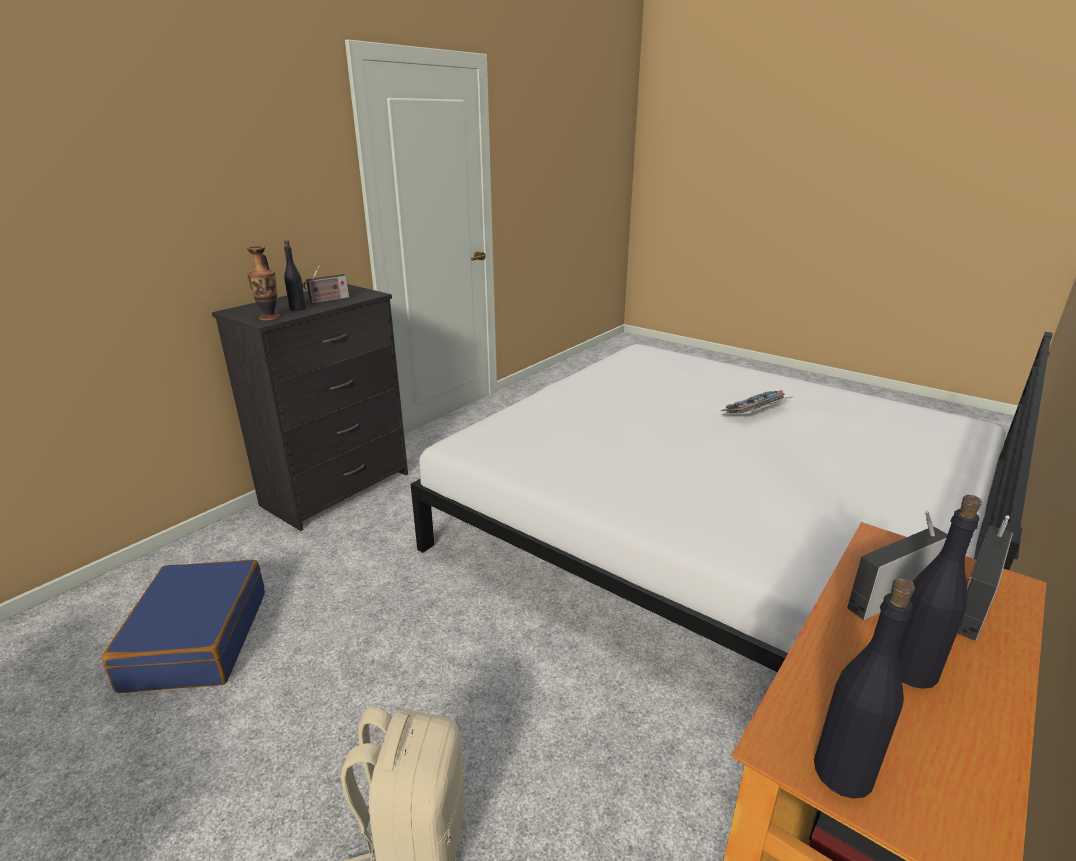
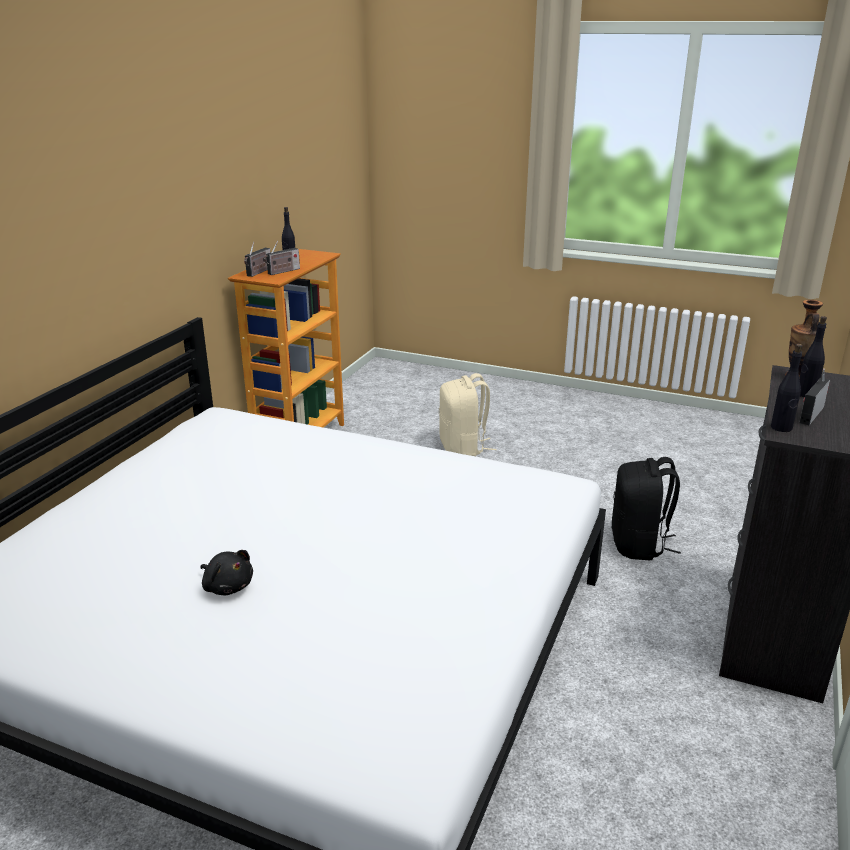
camera: 165 degrees right, 0 degrees up
blue suitcase [102,560,265,693] -> none
keyboard [720,390,794,415] -> black plush toy [201,550,253,595]
black bottle [814,578,915,799] -> black bottle moved to [771,344,803,432]
none -> black backpack [611,457,681,560]

